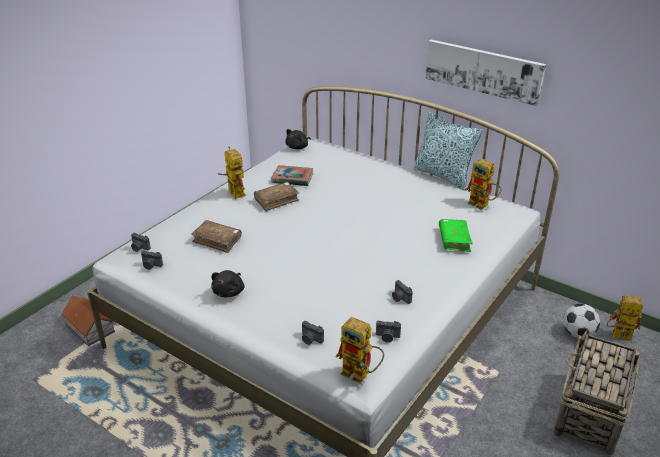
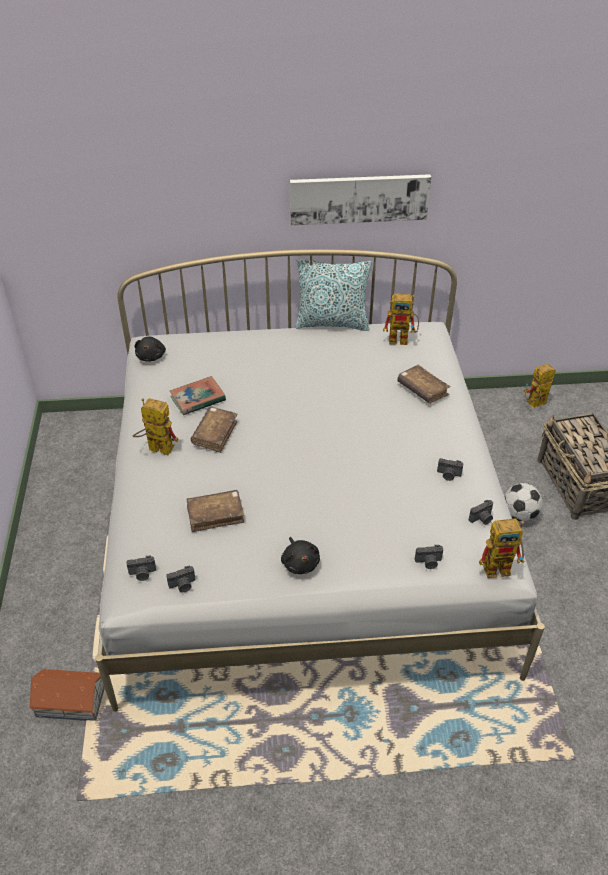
camera: 40 degrees left, 10 degrees up
green book [439,219,473,252] -> brown book [397,365,451,404]
football [563,304,600,338] -> football moved to [504,483,543,521]

